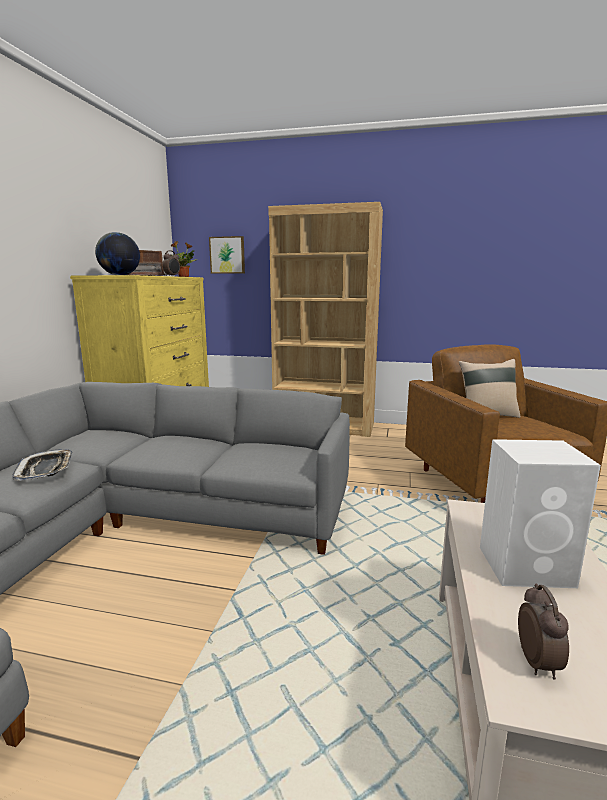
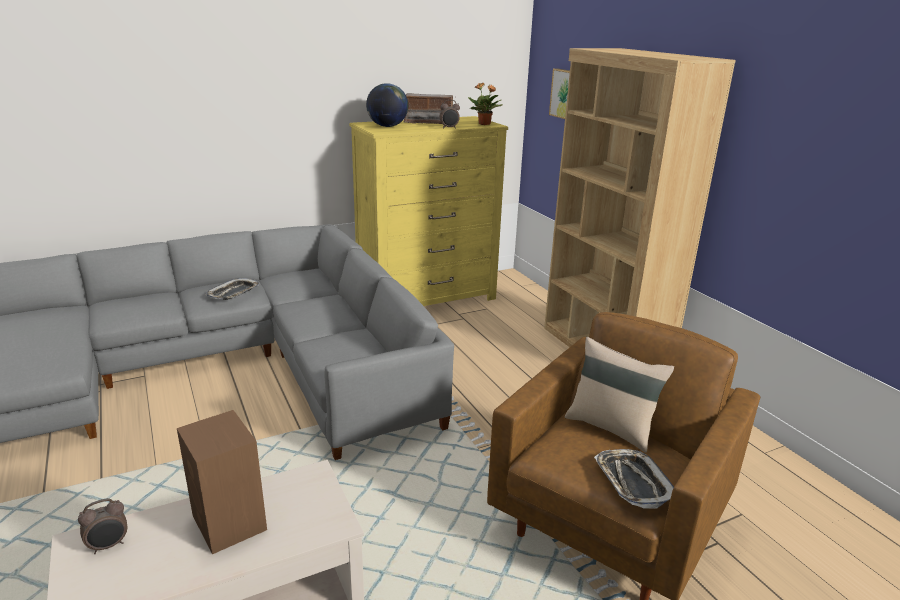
camera: 50 degrees right, 10 degrees up
white speaker [480,439,601,588] -> brown speaker [177,410,267,554]
none -> tray [594,449,674,509]

